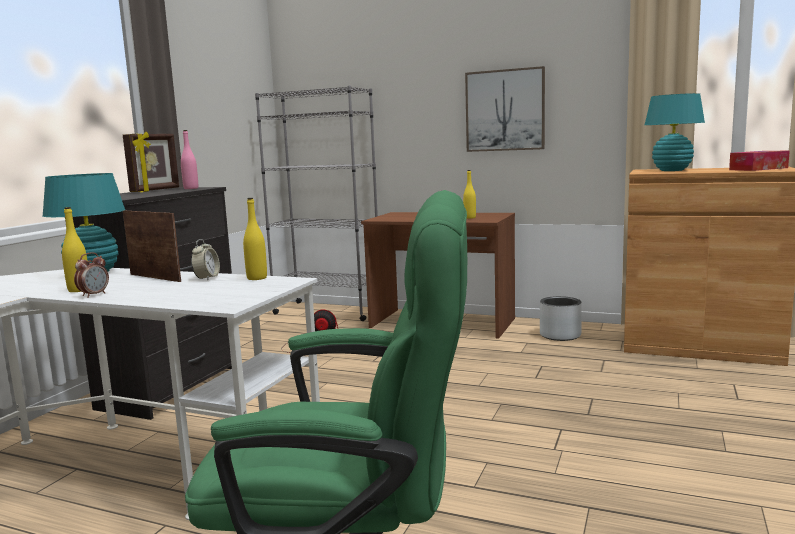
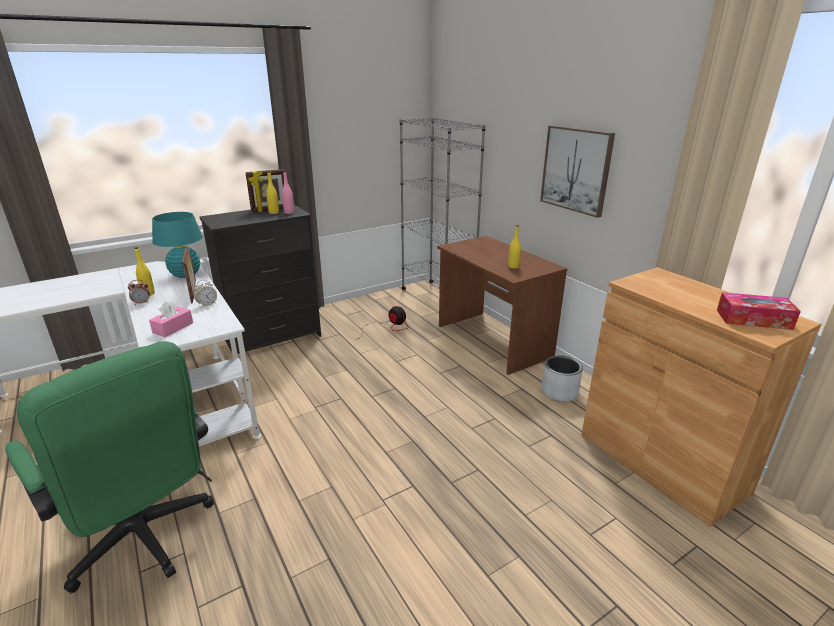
camera: 35 degrees right, 15 degrees up
yellow bottle [243,198,267,280] -> yellow bottle moved to [266,171,279,214]
turquoise table lamp [645,93,705,171] -> none
none -> pink tissue box [149,301,193,337]

